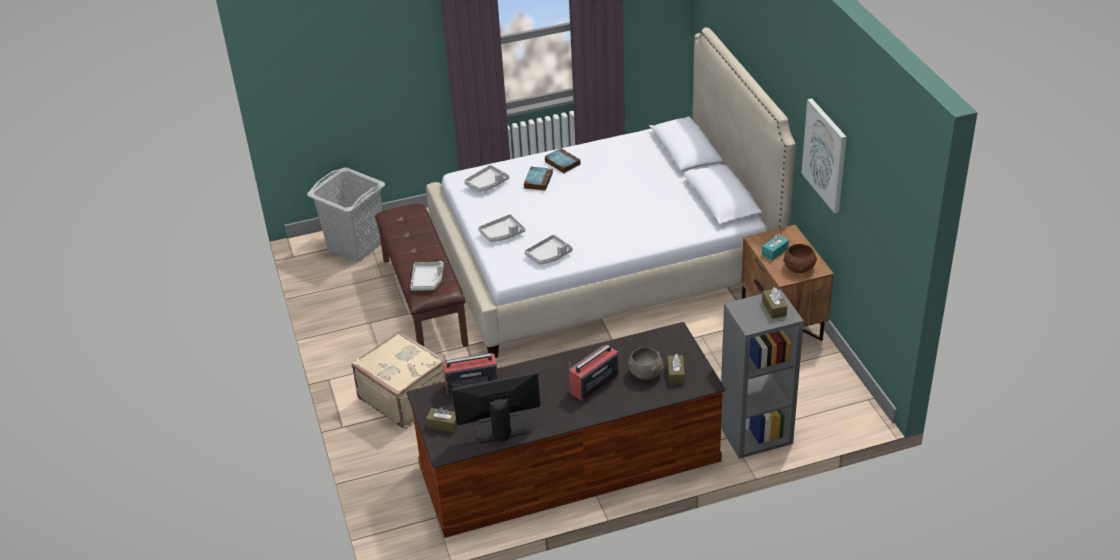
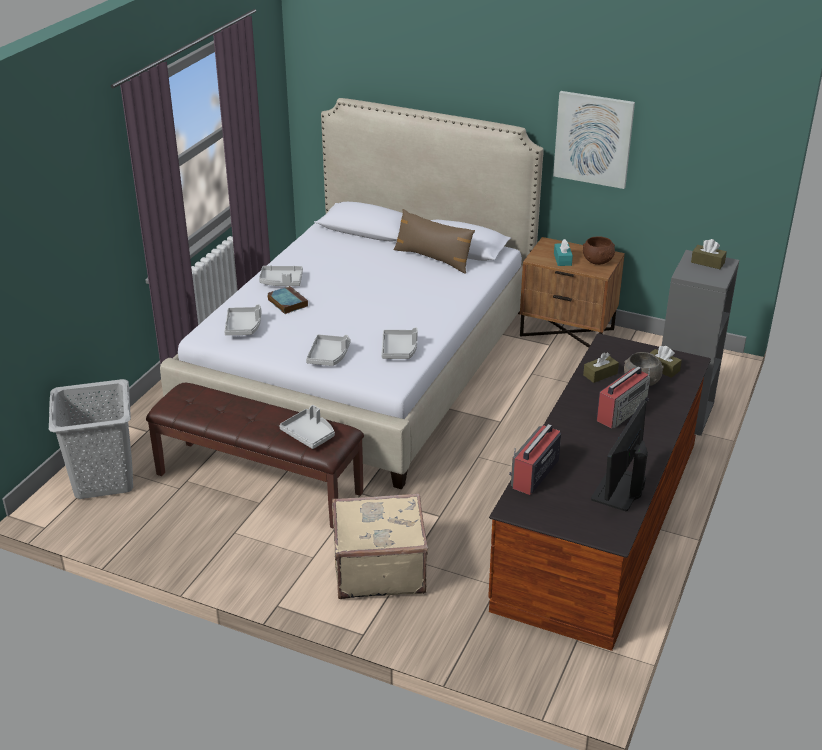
camera: 50 degrees left, 5 degrees down
brown tissue box [426,407,458,432] -> brown tissue box moved to [583,353,619,383]
book [545,148,580,173] -> grey tray [259,266,303,286]
radio [569,345,618,401] -> radio turned 135 degrees counterclockwise [596,367,650,428]
none -> brown pillow [393,209,475,274]

